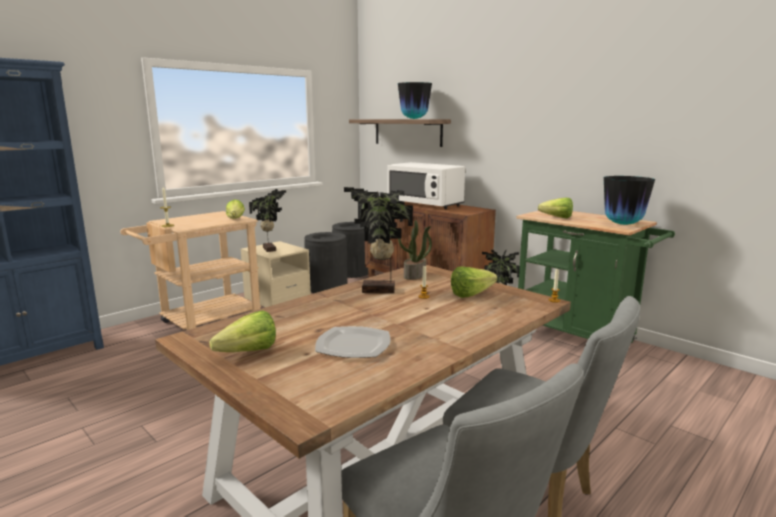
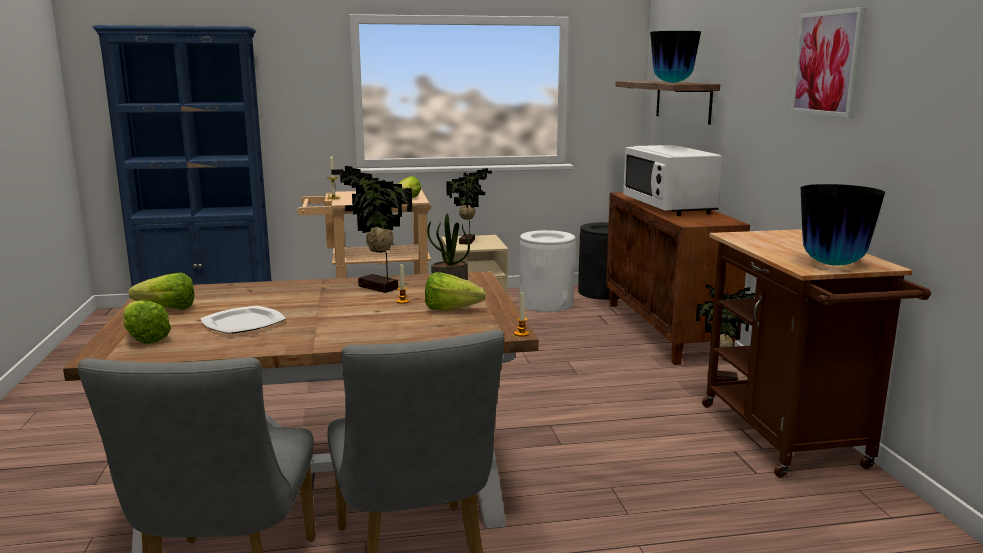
camera: 35 degrees right, 0 degrees up
black trash can [304,232,347,293] -> white trash can [519,230,575,312]
green cart [516,210,675,343] -> brown cart [702,229,931,478]
lettuce [538,198,573,218] -> lettuce moved to [123,300,171,344]
none -> picture [791,7,866,118]

